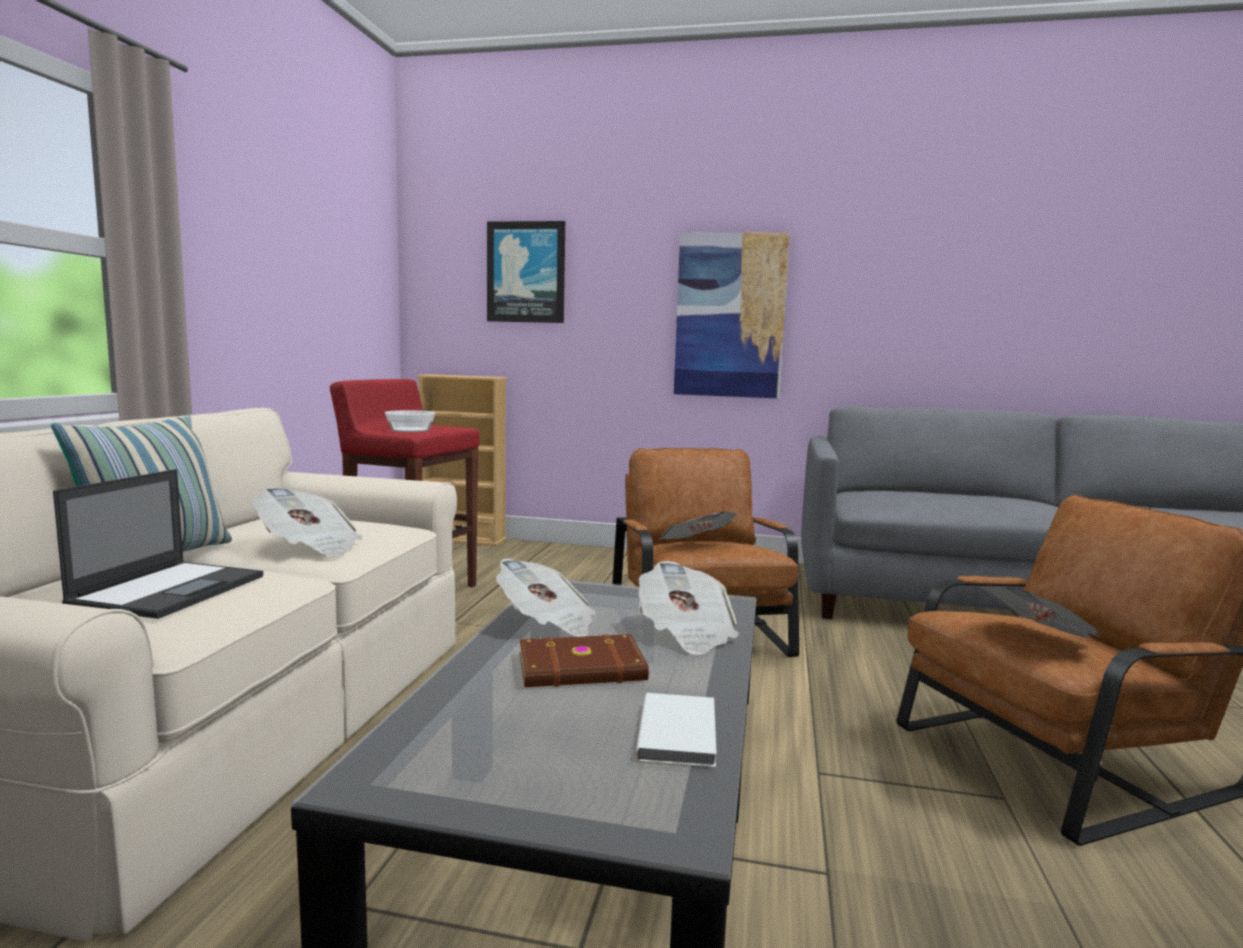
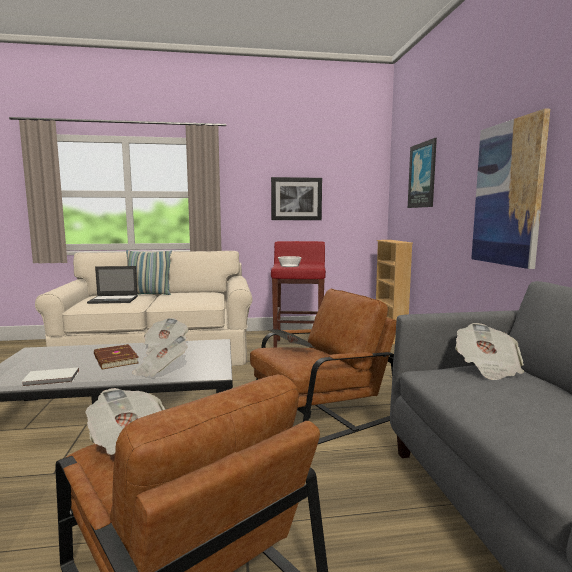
camera: 70 degrees right, 0 degrees up
newspaper [253,487,363,557] -> newspaper moved to [455,323,524,380]
none -> picture [271,177,322,220]

